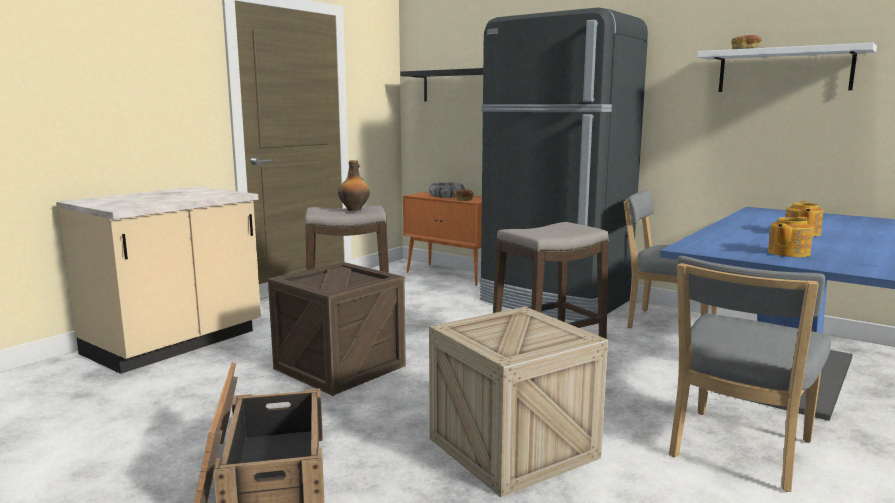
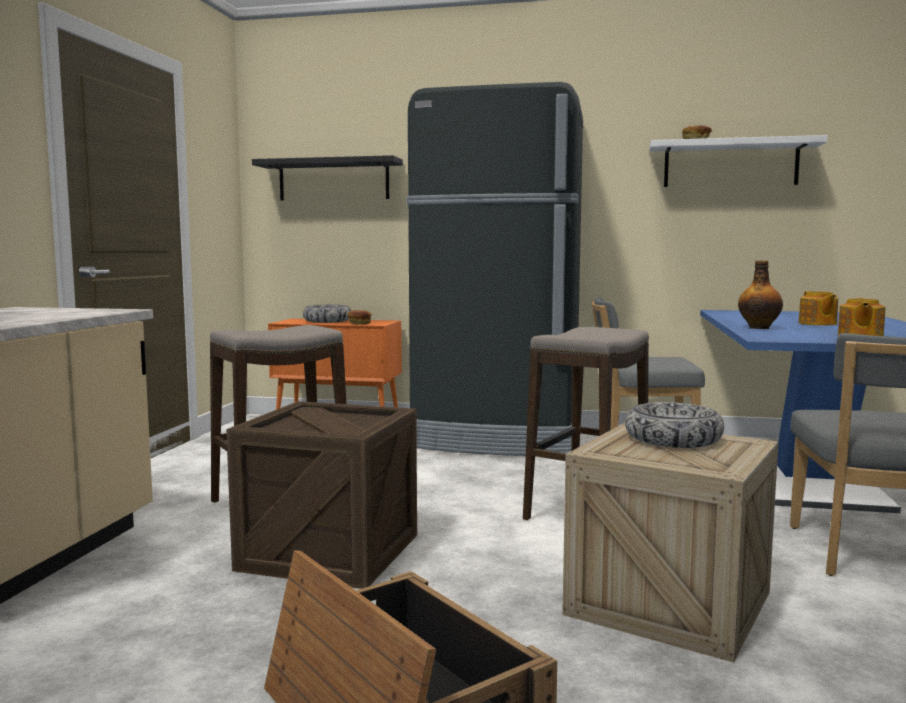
camera: 25 degrees left, 5 degrees down
bottle [338,160,370,211] -> bottle moved to [738,260,783,329]
none -> bowl [625,402,724,448]

